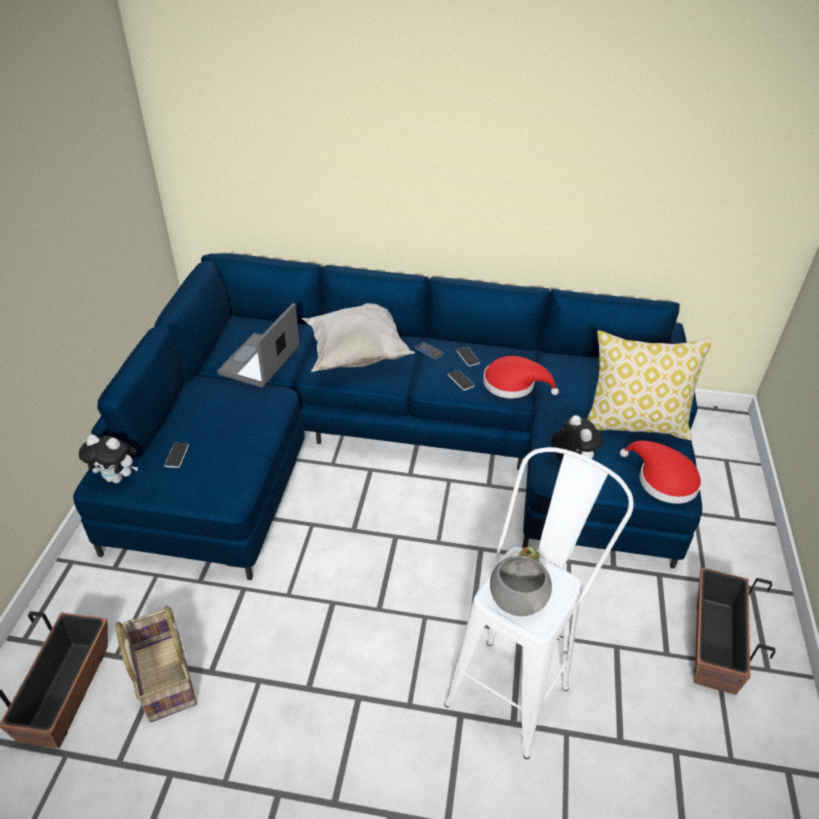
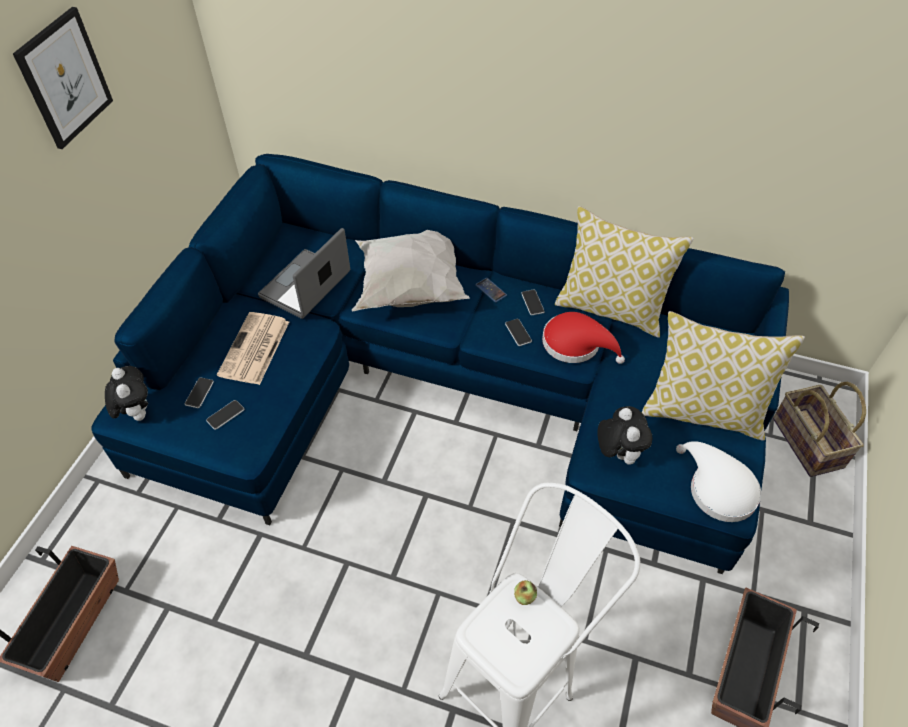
camera: 10 degrees right, 10 degrees up
plush toy [79,435,138,483] -> plush toy turned 135 degrees counterclockwise [105,366,148,421]
basket [116,605,197,722] -> basket moved to [773,382,866,477]
grey bowl [490,556,552,616] -> none
red hat [620,441,702,504] -> white hat [676,441,761,522]
none -> picture [13,7,113,149]
none -> phone [206,400,244,430]
none -> newspaper [217,312,289,385]
none -> pillow [555,206,694,338]

